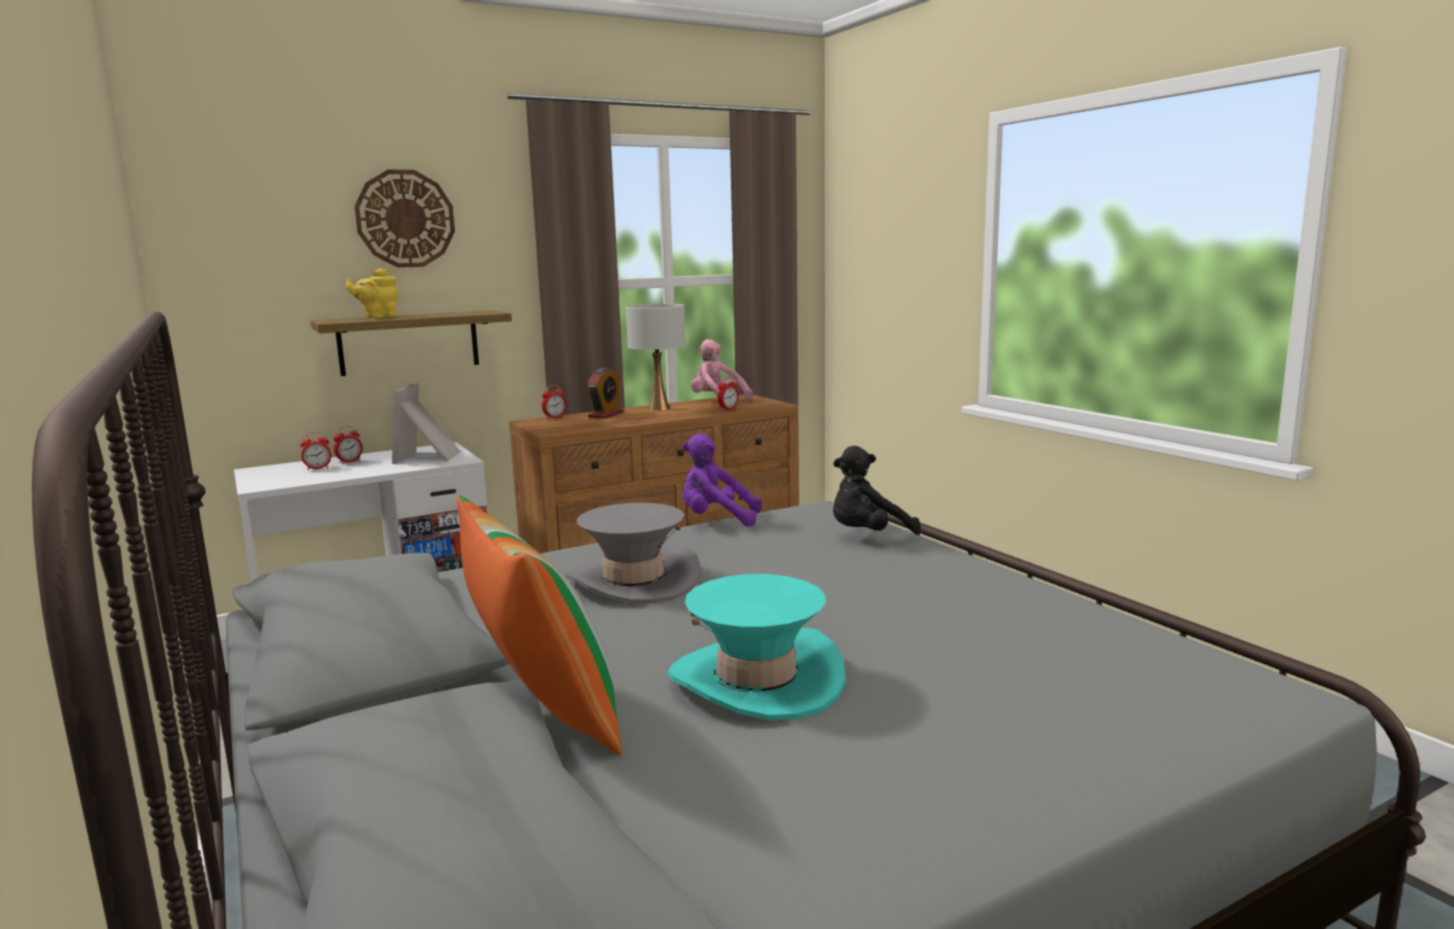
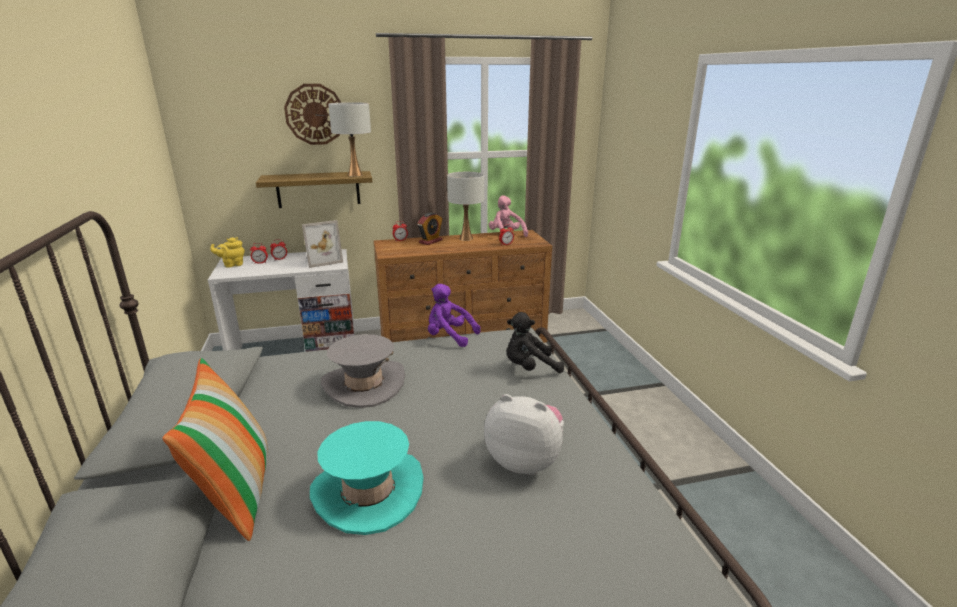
camera: 15 degrees right, 10 degrees up
yellow teapot [346,268,398,318] -> yellow teapot moved to [210,237,245,268]
picture frame [392,383,461,464] -> picture frame turned 135 degrees counterclockwise [302,220,343,268]
none -> white table lamp [328,102,371,177]
none -> plush toy [484,394,564,475]

